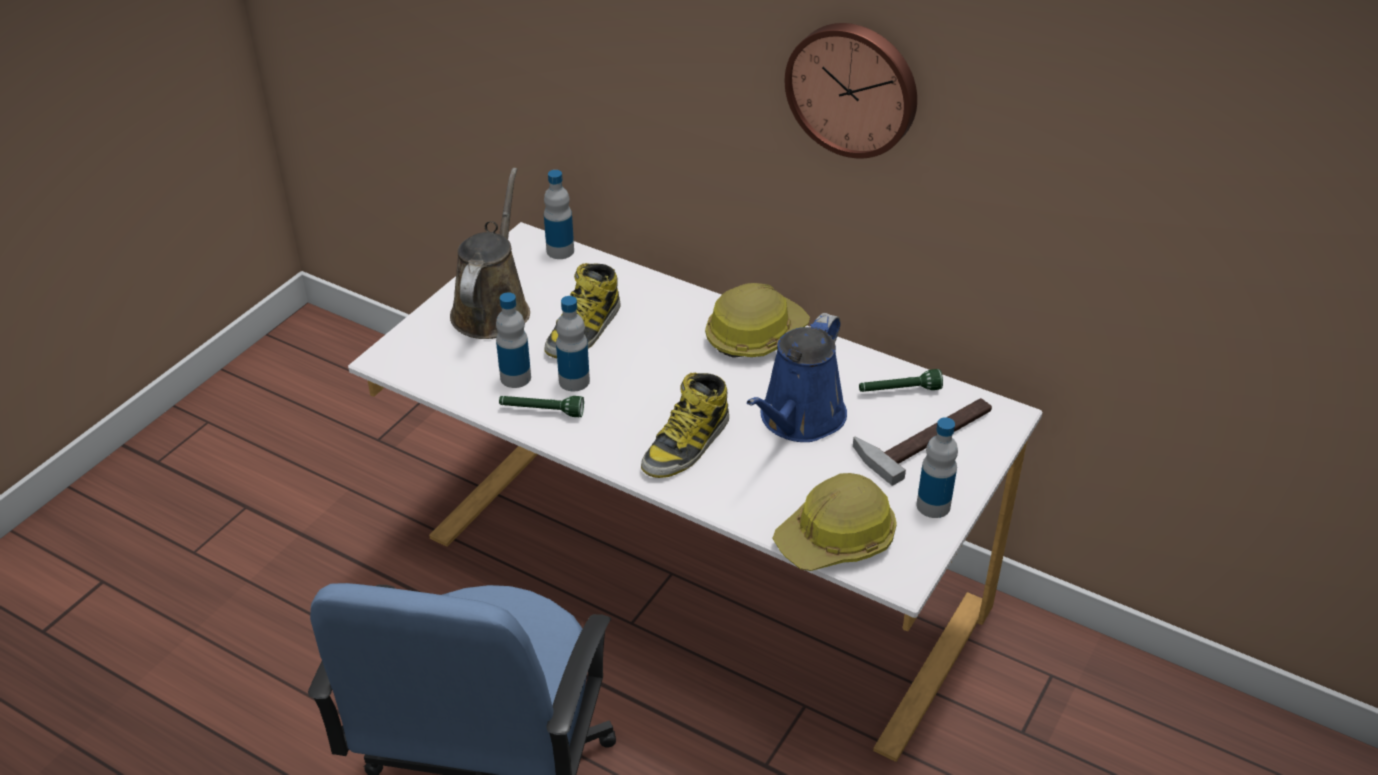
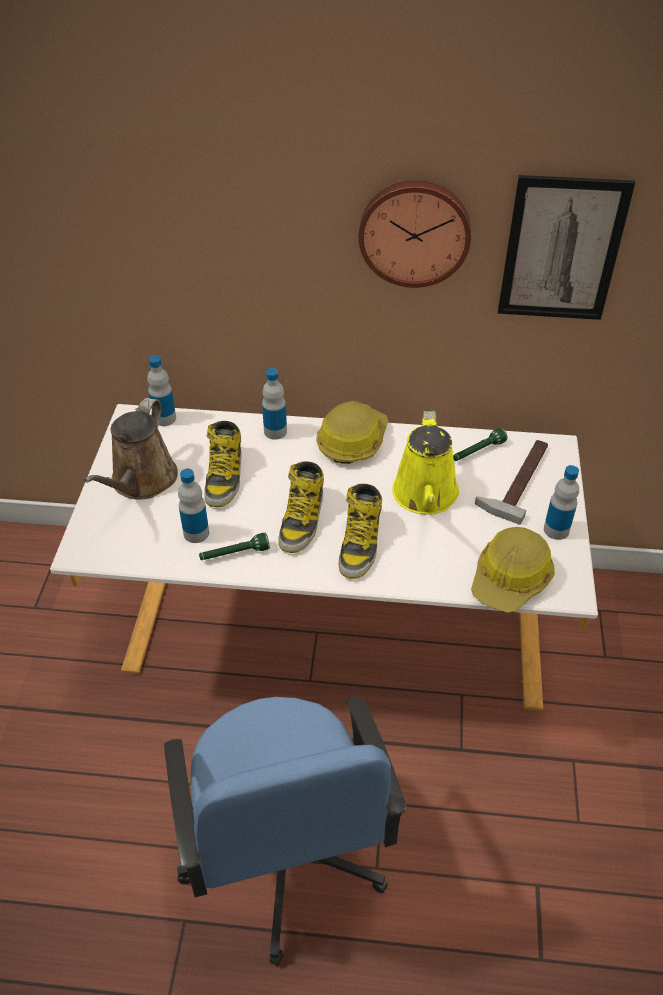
camera: 25 degrees left, 5 degrees up
brown watering can [450,168,530,339] -> brown watering can turned 150 degrees counterclockwise [84,398,178,500]
bottle [556,296,590,391] -> bottle moved to [262,368,287,440]
blue watering can [747,313,847,442] -> yellow watering can [392,411,459,515]
none -> boot [278,461,324,553]
none -> picture [498,175,635,320]

